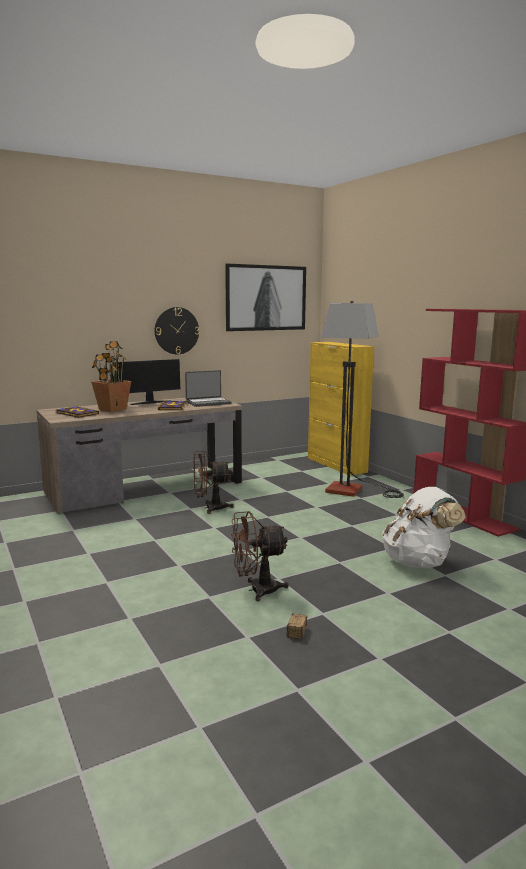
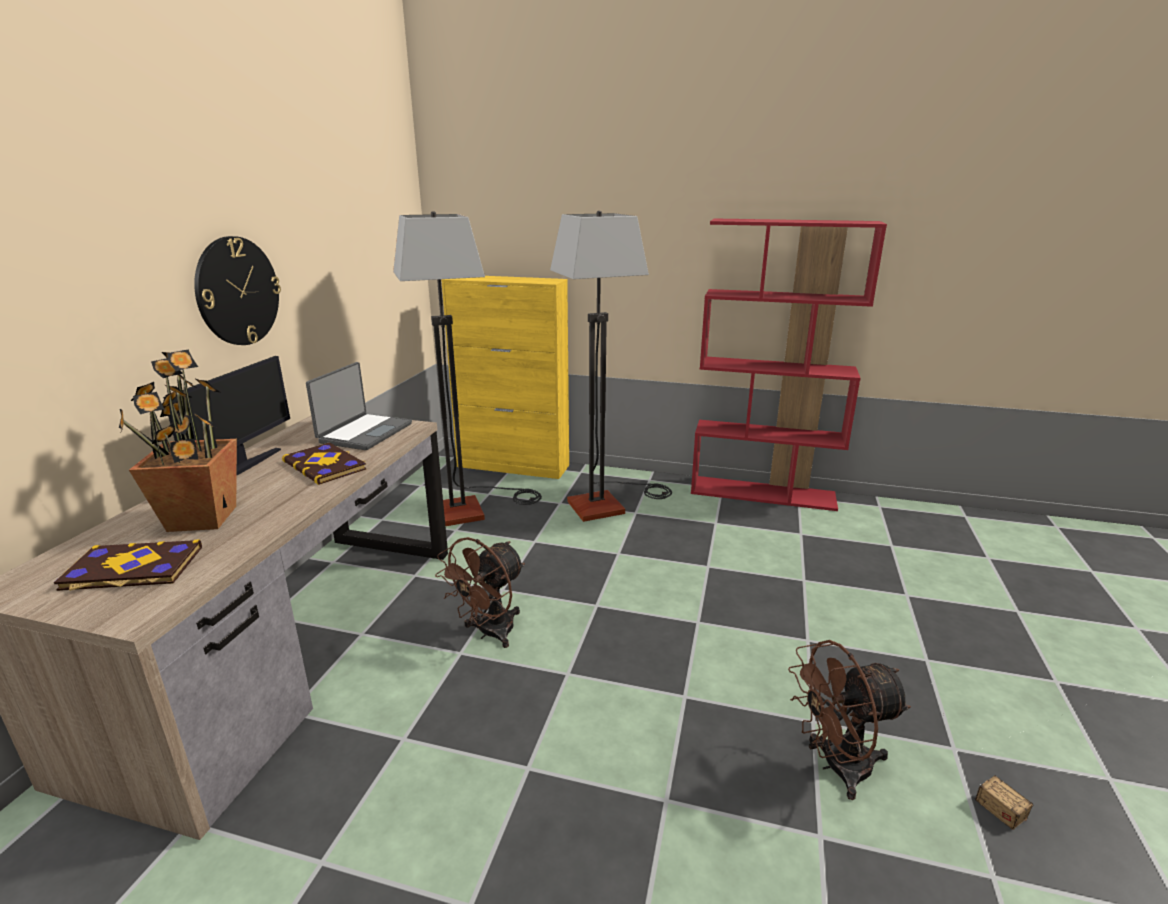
camera: 45 degrees left, 10 degrees up
picture [225,263,306,331] -> none
brown fan [231,511,289,601] -> brown fan turned 45 degrees clockwise [788,640,911,800]
white backpack [382,487,466,568] -> none
none -> floor lamp [393,211,542,526]

